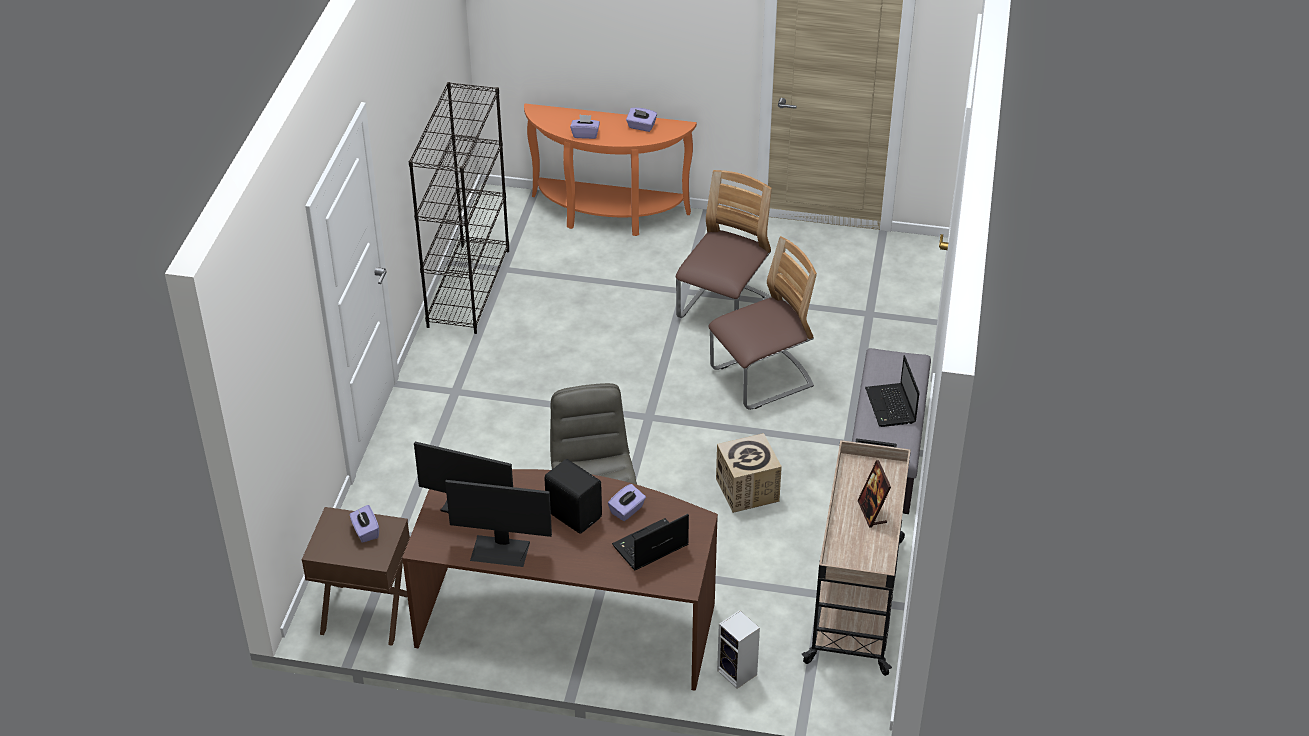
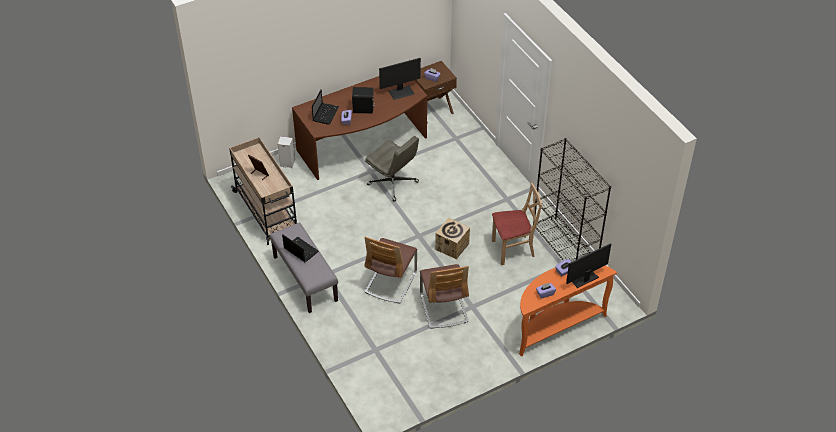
camera: 140 degrees right, 5 degrees up
monitor [445,480,552,567] -> monitor moved to [566,243,611,288]
cardboard box [716,433,782,513] -> cardboard box moved to [435,218,470,259]
none -> beige chair [492,183,542,265]

